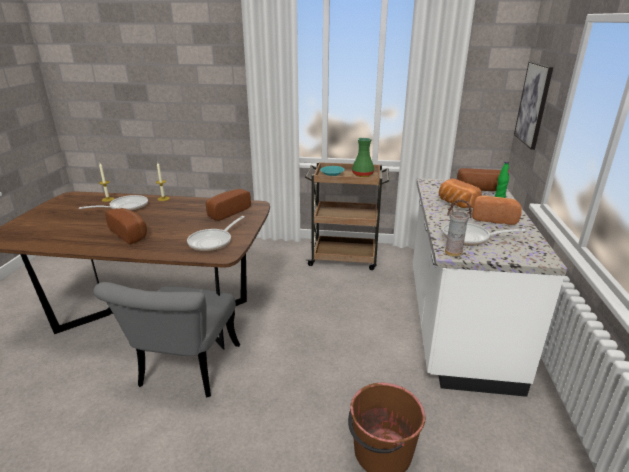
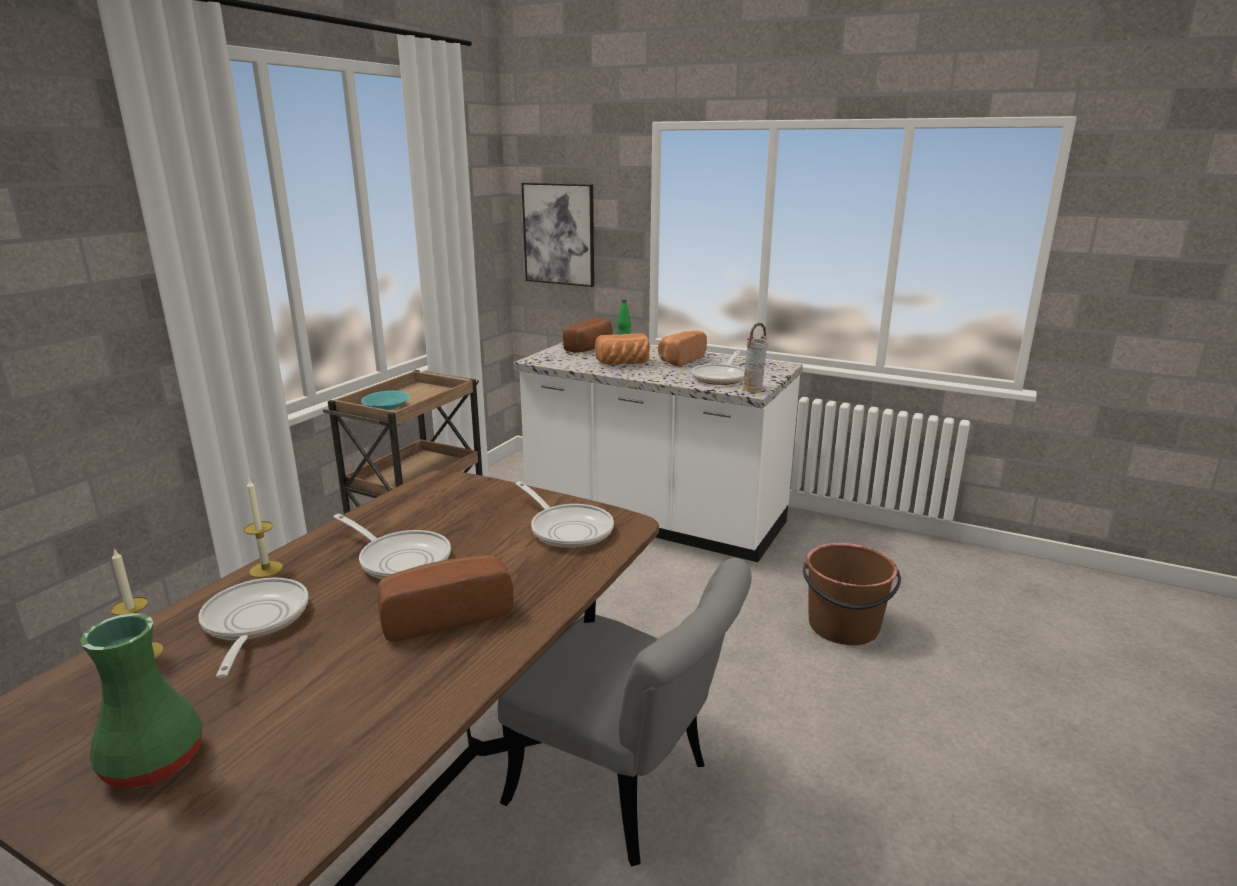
camera: 70 degrees left, 5 degrees down
bread [206,189,251,221] -> none
green vase [352,138,374,177] -> green vase moved to [80,613,203,788]
none -> frying pan [333,514,451,579]

